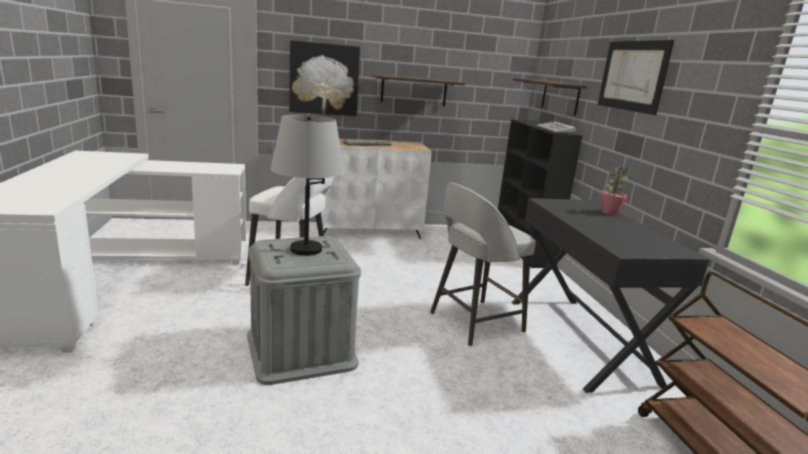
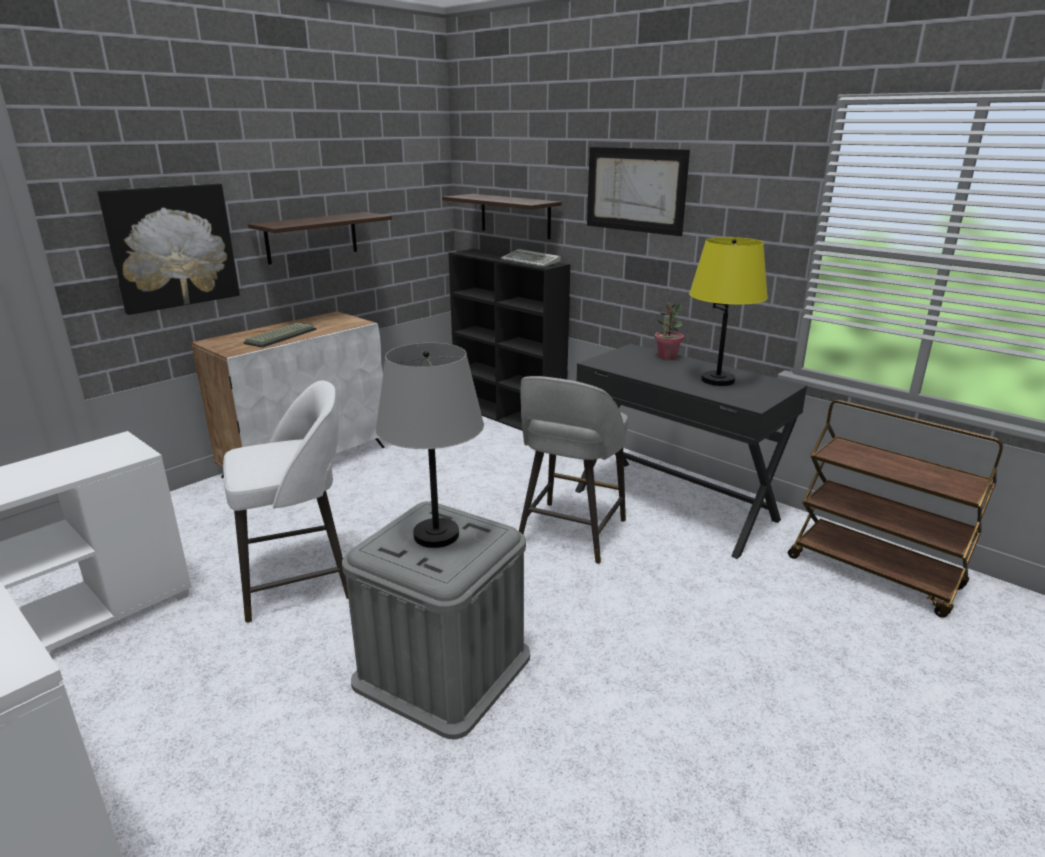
camera: 35 degrees left, 5 degrees up
none -> yellow table lamp [689,237,768,386]

